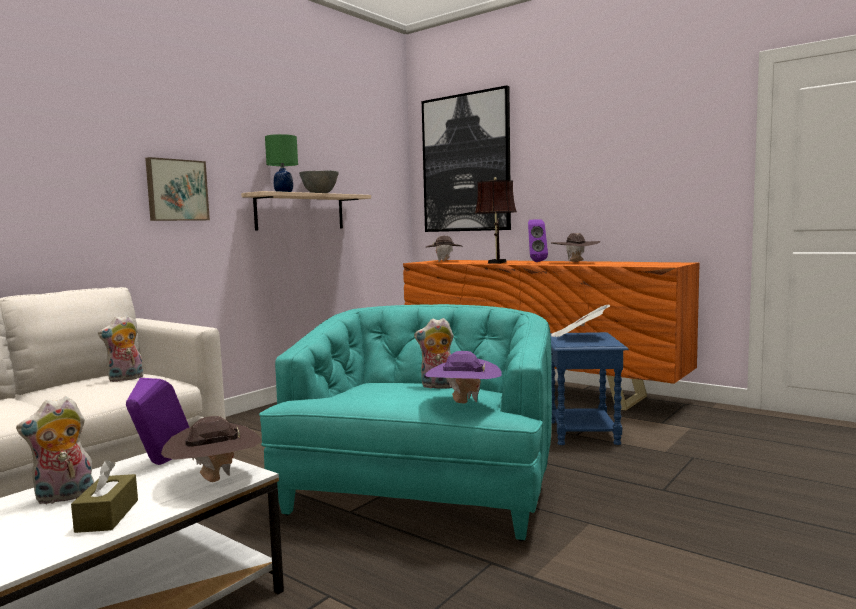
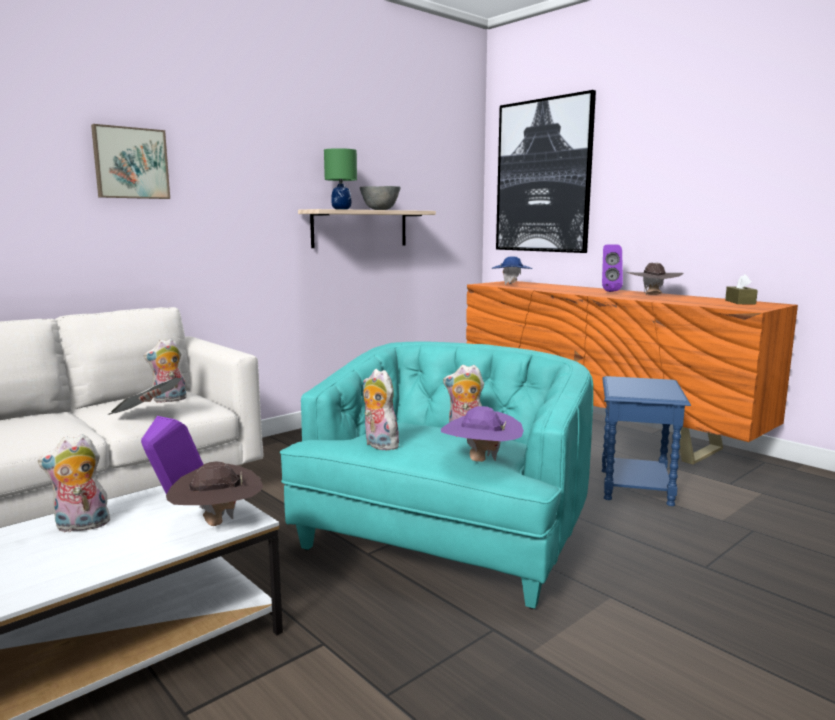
camera: 10 degrees right, 5 degrees up
brown tissue box [71,460,138,533] -> brown tissue box moved to [725,274,758,305]
picture [145,157,210,221] -> picture moved to [91,124,170,199]
brown hat [425,236,461,262] -> blue hat [492,256,532,285]
brown table lamp [475,177,517,264] -> none
newspaper [551,305,610,337] -> newspaper moved to [108,377,183,415]
none -> plush toy [363,369,399,450]

